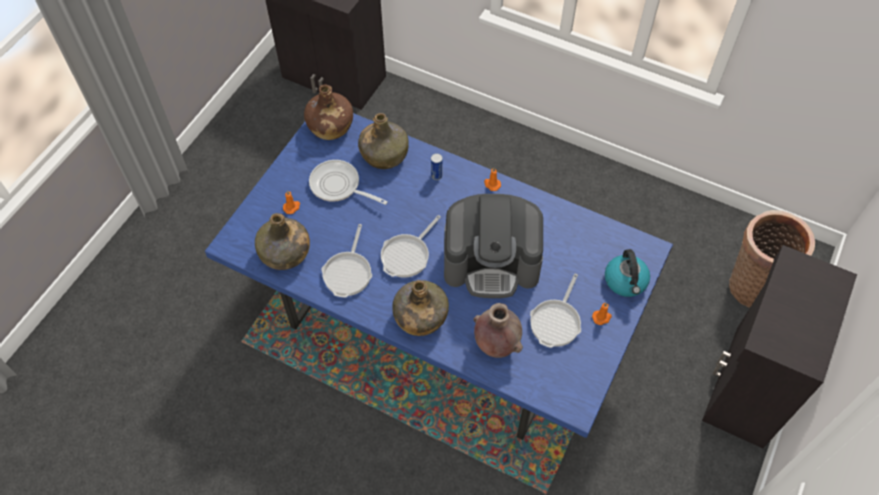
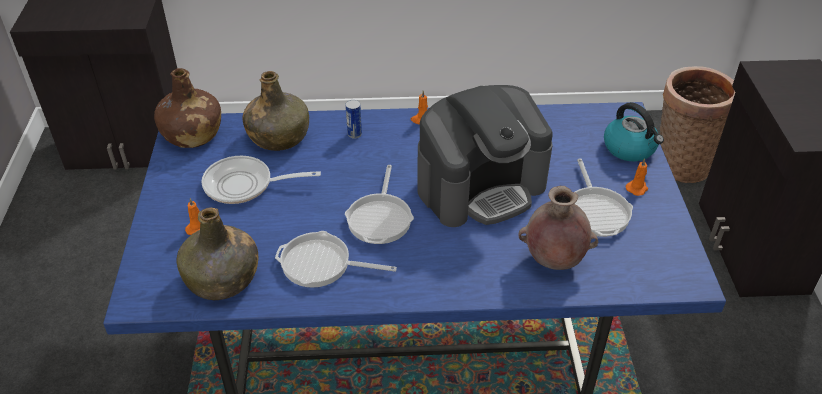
camera: 30 degrees left, 15 degrees down
frying pan [321,224,372,298] -> frying pan turned 120 degrees clockwise [275,231,397,288]
green bottle [393,280,449,336] -> none

